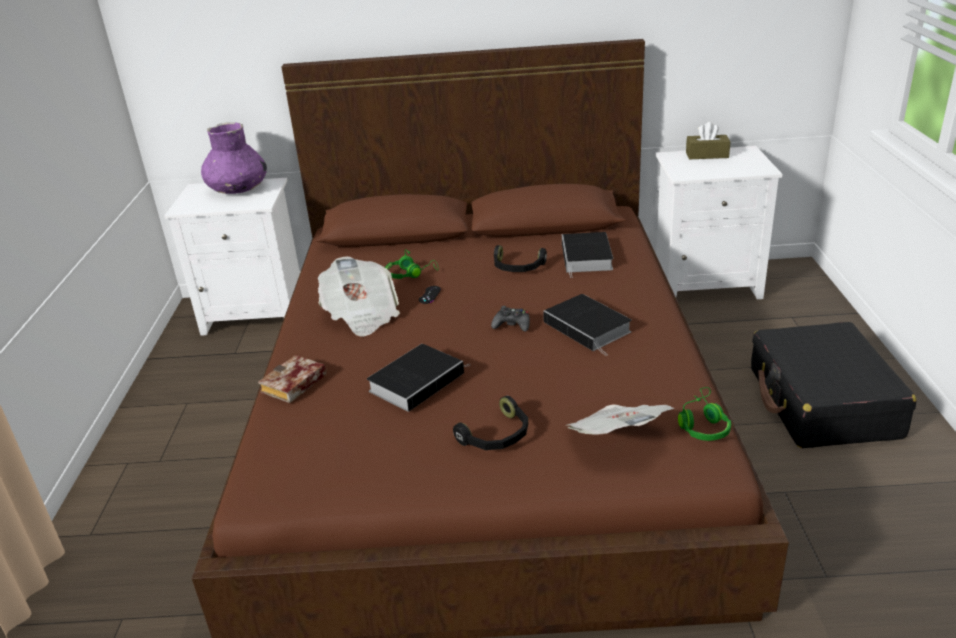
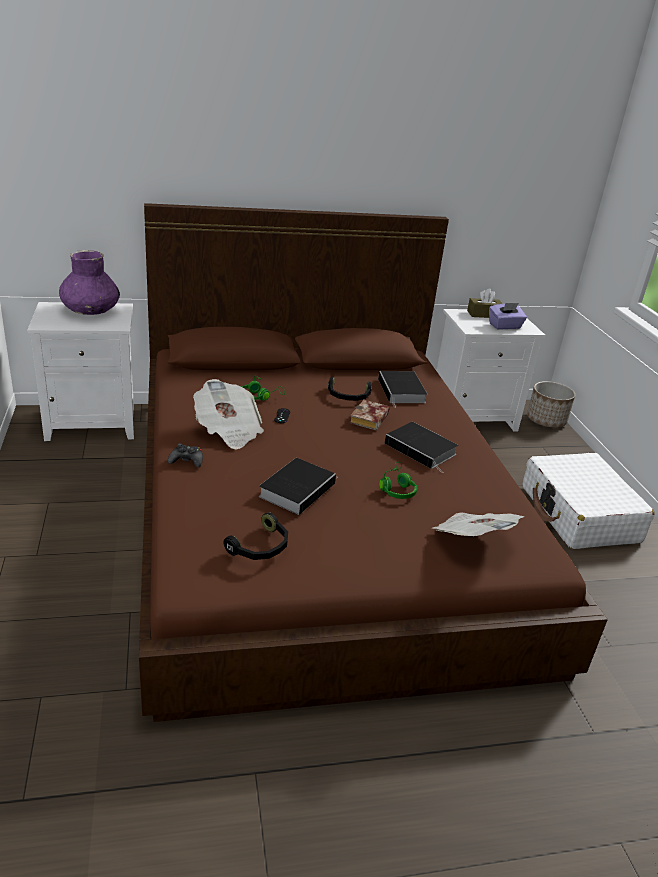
camera: 15 degrees left, 0 degrees up
book [258,355,327,403] -> book moved to [350,400,390,430]
black headphones [453,396,528,450] -> black headphones moved to [224,512,288,560]
black game controller [491,306,530,331] -> black game controller moved to [168,443,203,467]
green headphones [678,387,731,441] -> green headphones moved to [379,462,417,499]
black suitcase [751,322,917,448] -> white suitcase [522,453,655,549]
none -> purple tissue box [489,303,527,330]
none -> planter [527,381,575,428]

